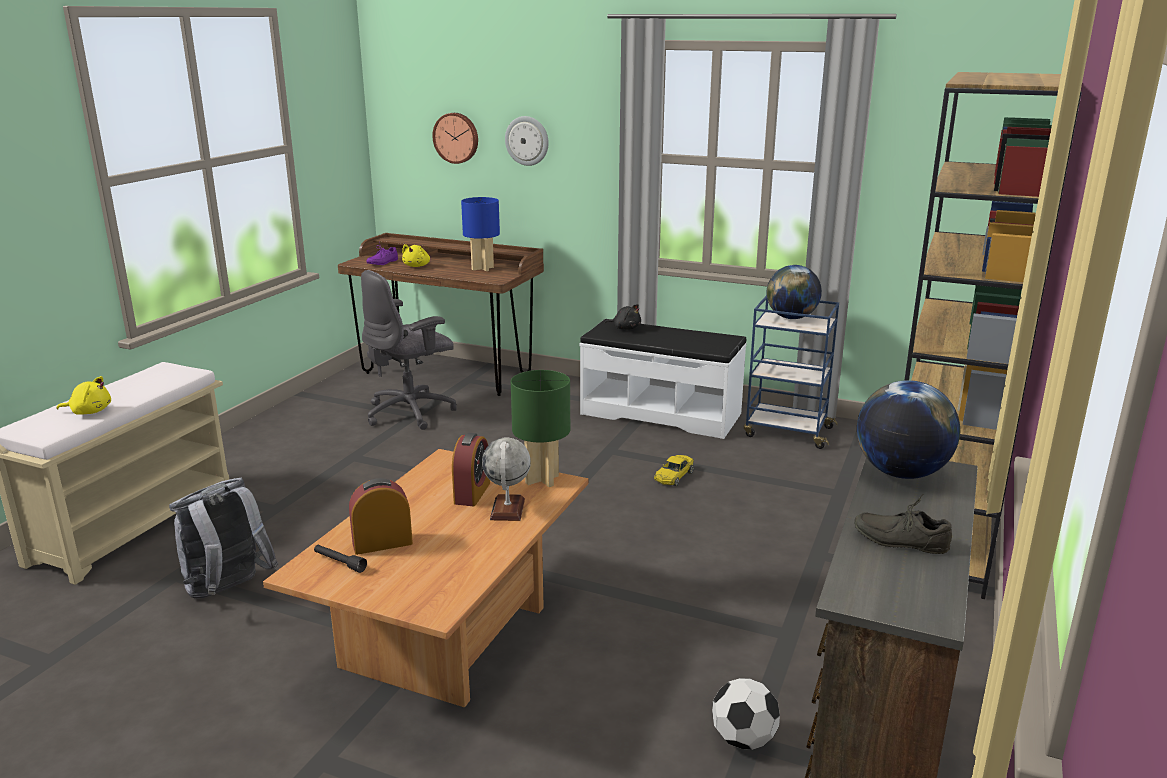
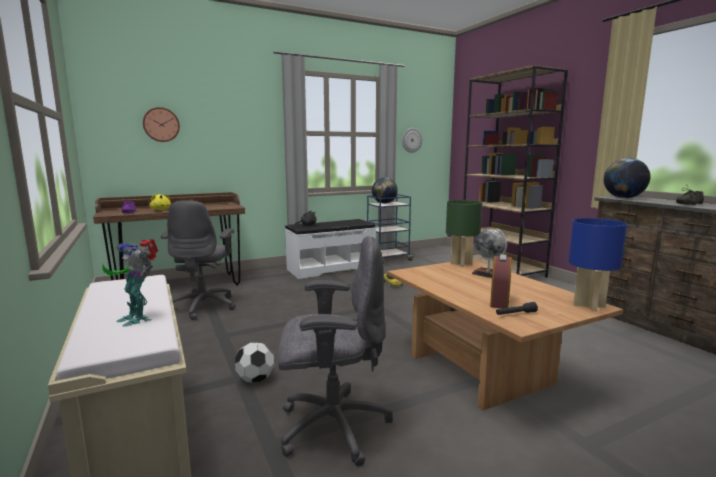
camera: 50 degrees left, 10 degrees down
yellow plush toy [57,376,111,415] -> toy robot [102,239,158,327]
grey backpack [169,478,279,599] -> grey office chair [278,236,393,466]
alarm clock [452,433,490,506] -> none
blue table lamp [461,197,500,271] -> blue table lamp moved to [568,218,627,311]
wall clock [505,116,549,166] -> wall clock moved to [402,128,422,153]
football [712,678,780,750] -> football moved to [235,342,274,383]

